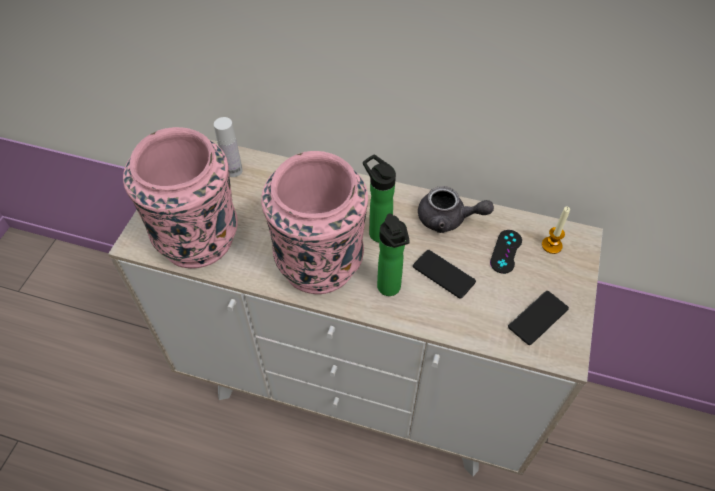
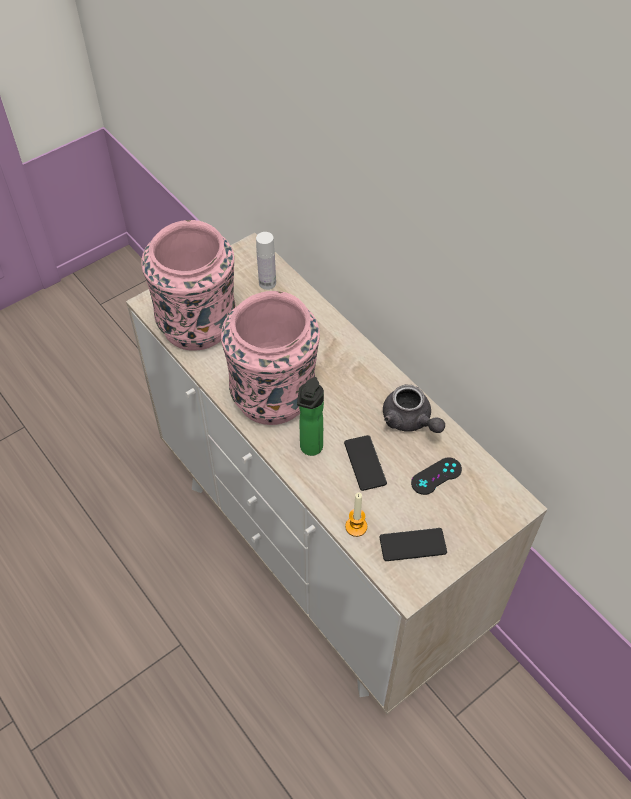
camera: 35 degrees right, 0 degrees up
bottle [363,155,396,242] -> none
candle [542,206,570,254] -> candle moved to [345,492,367,537]

